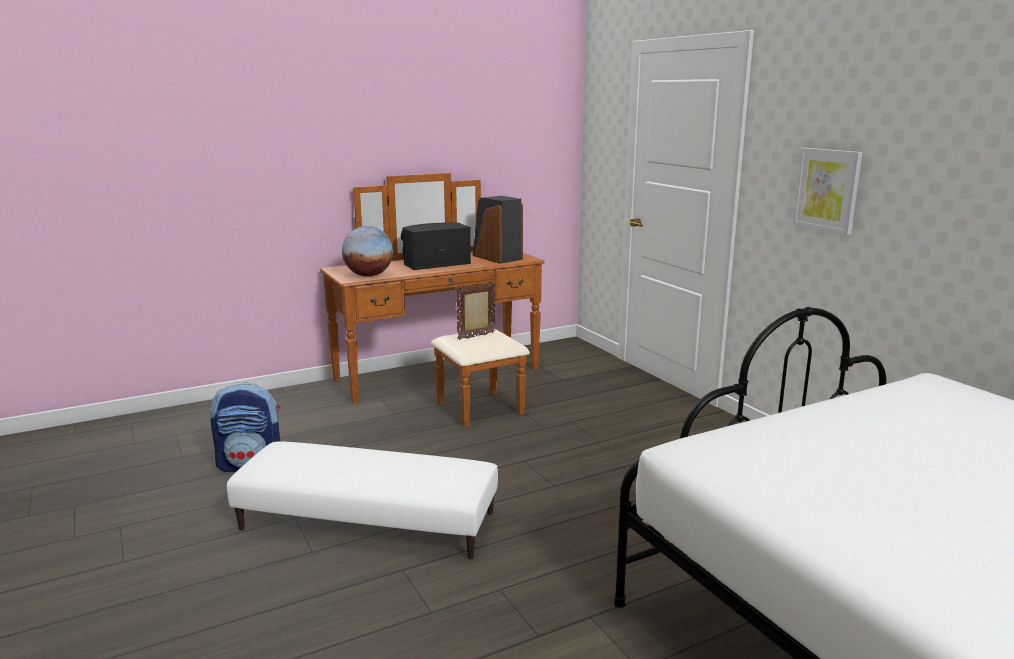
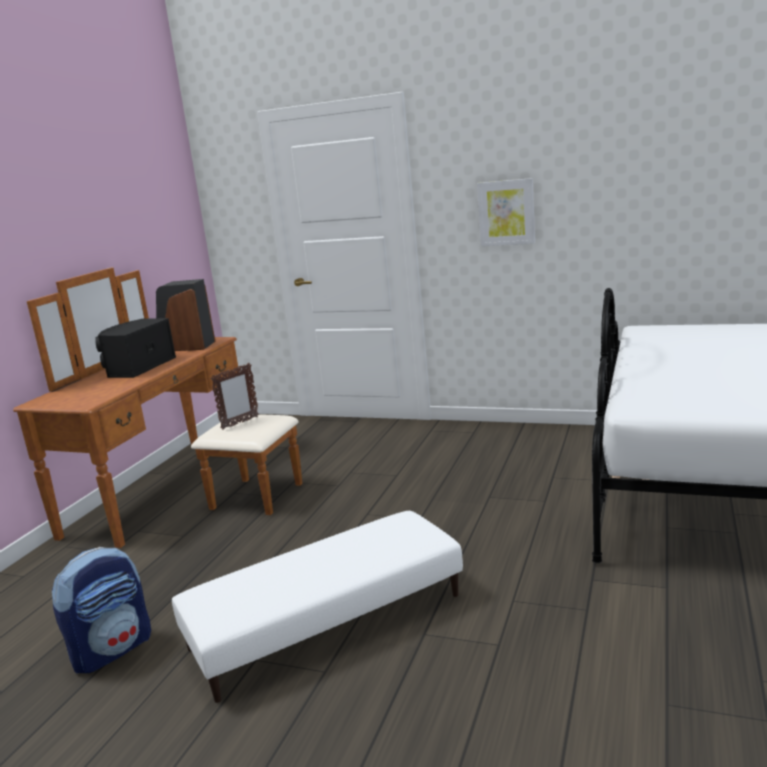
camera: 40 degrees left, 0 degrees up
globe [342,226,393,277] -> none
picture frame [456,282,495,340] -> picture frame turned 150 degrees counterclockwise [211,363,259,430]

